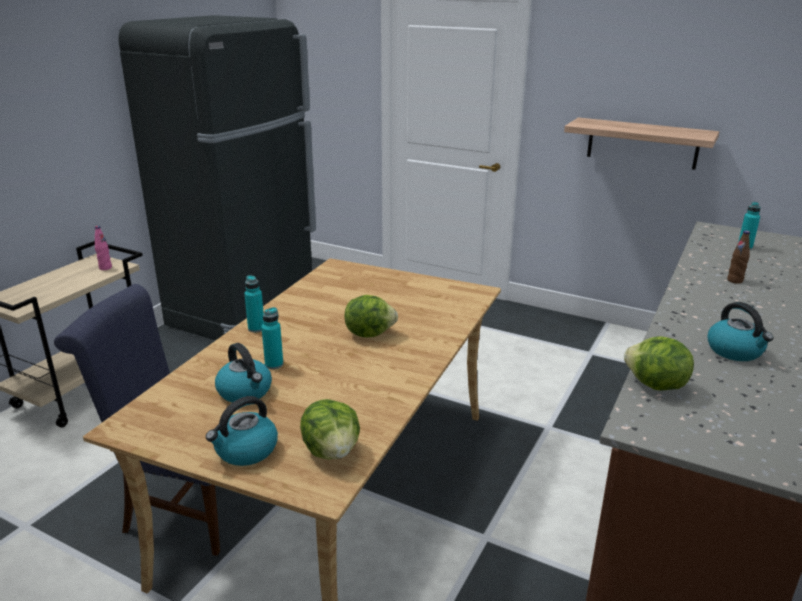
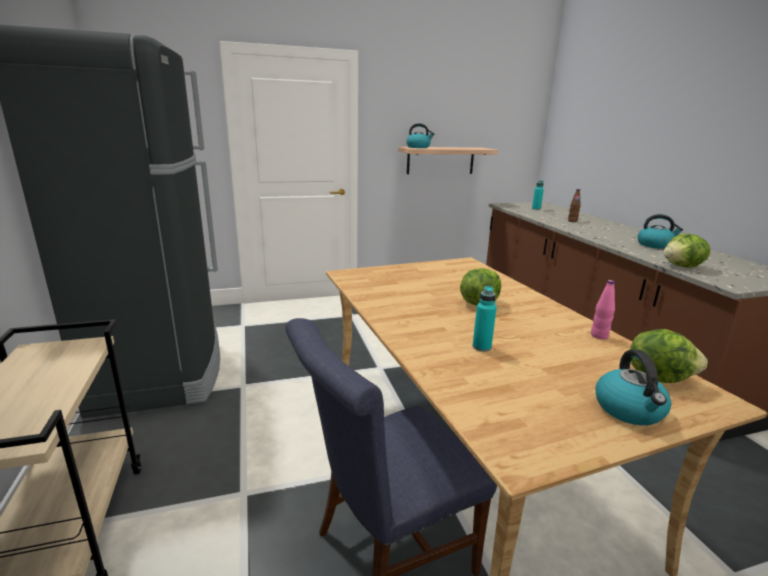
camera: 45 degrees left, 5 degrees down
pink bottle [95,226,112,270] -> pink bottle moved to [591,280,615,339]
kettle [215,343,272,403] -> kettle moved to [406,123,434,148]
turquoise bottle [244,275,264,333] -> none

